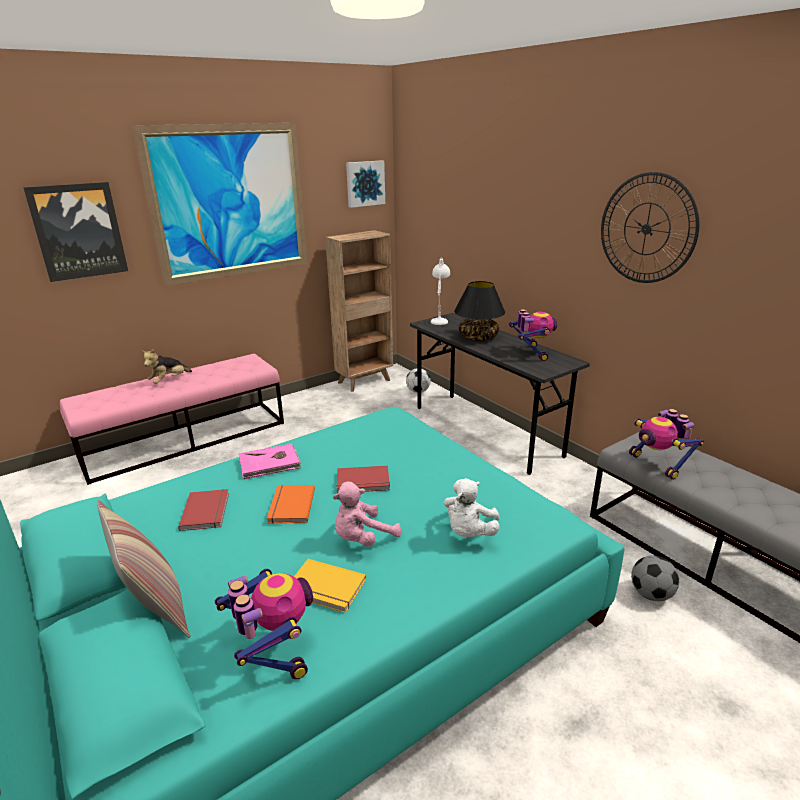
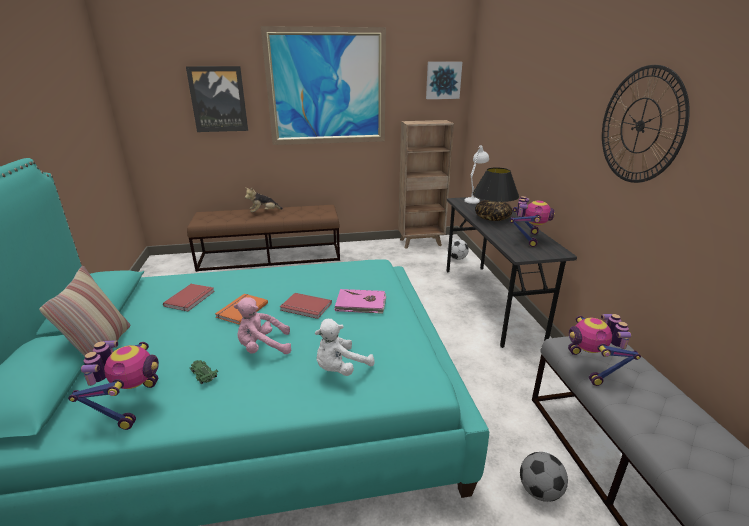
camera: 25 degrees right, 0 degrees up
pink bench [60,354,284,485] -> brown bench [187,205,340,272]
pink book [239,443,301,480] -> pink book moved to [334,289,386,314]
yellow book [294,559,366,613] -> green toy car [190,360,218,384]

